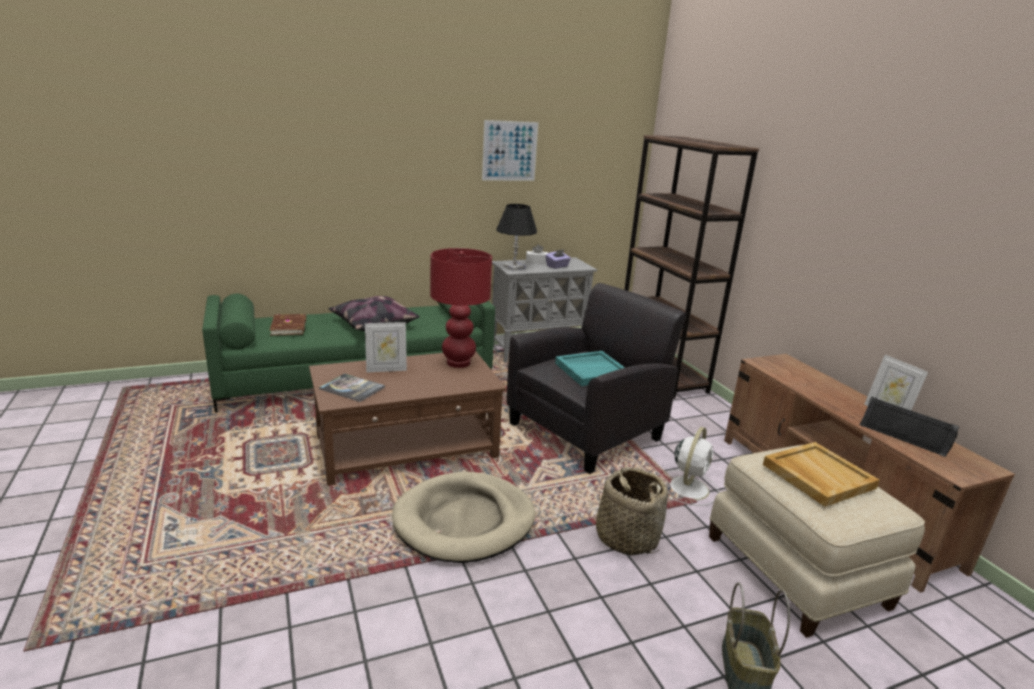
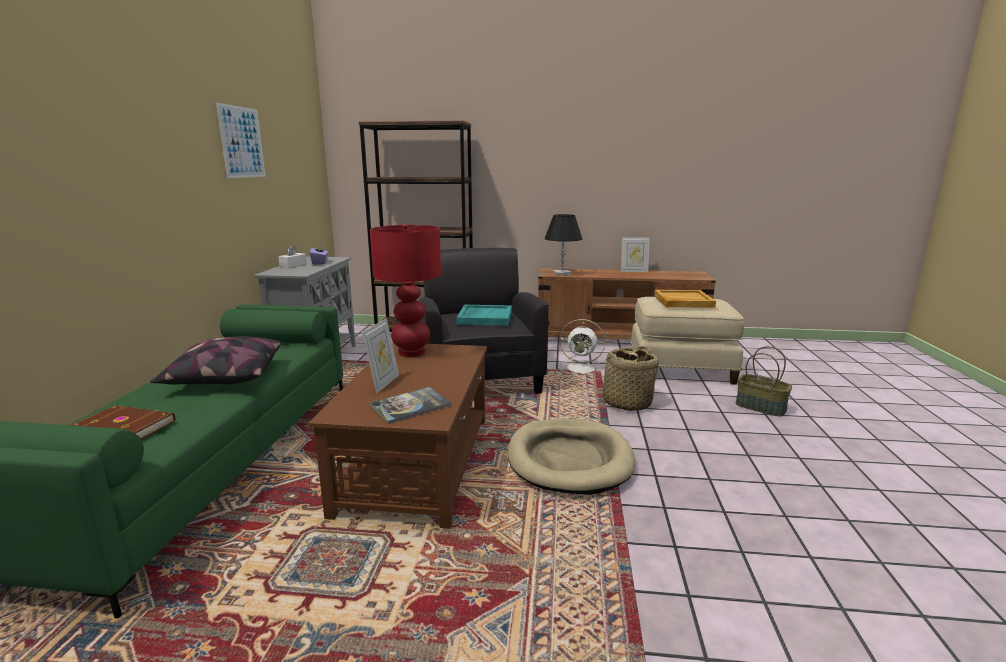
camera: 60 degrees left, 5 degrees down
black table lamp [496,204,537,270] -> black table lamp moved to [545,214,583,275]
white fan [661,427,718,506] -> white fan turned 135 degrees clockwise [559,319,605,374]
black speaker [860,396,959,457] -> none

